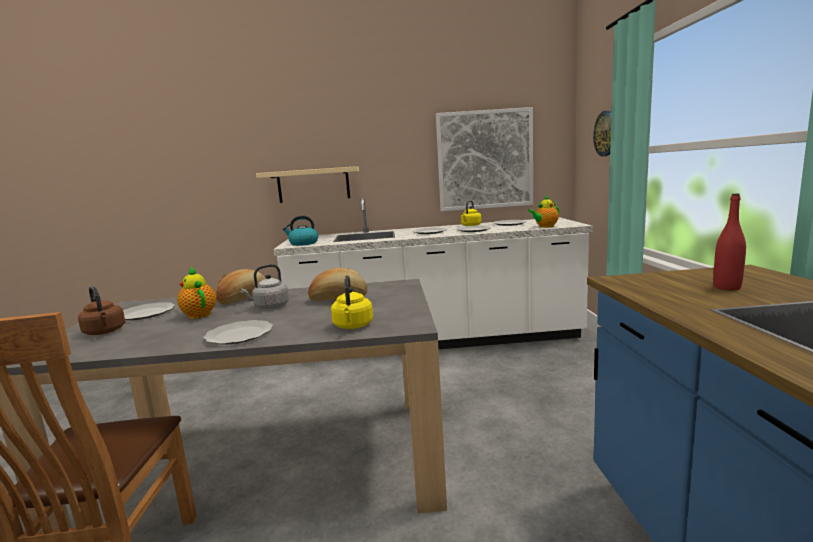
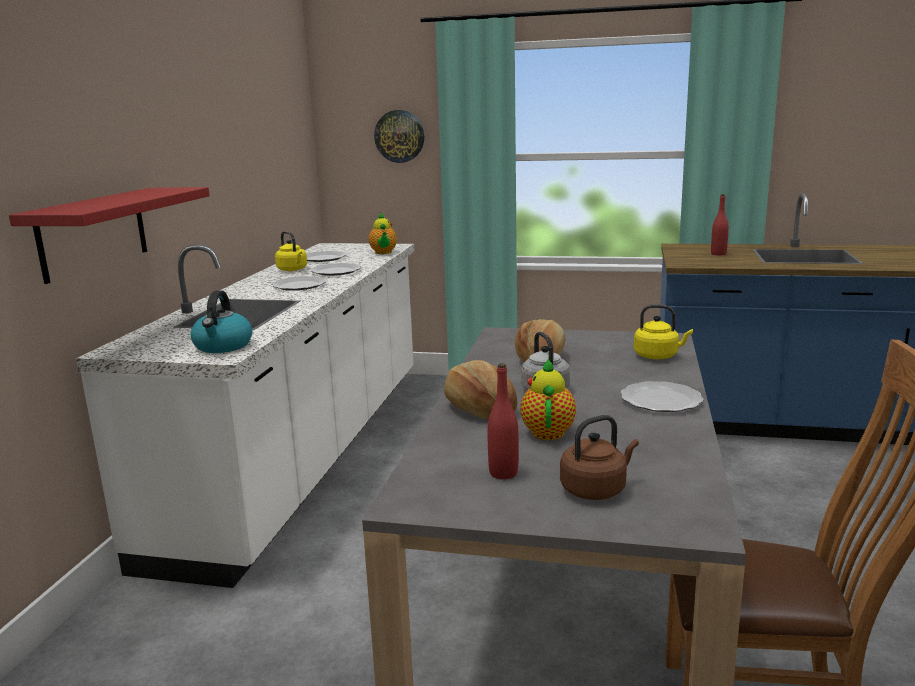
camera: 75 degrees left, 5 degrees up
plate [123,302,175,320] -> red bottle [487,363,519,479]
teapot [177,267,216,319] -> teapot turned 120 degrees clockwise [520,358,576,440]
beige shelf [256,166,359,203] -> red shelf [9,187,210,284]
picture [436,107,533,211] -> none

